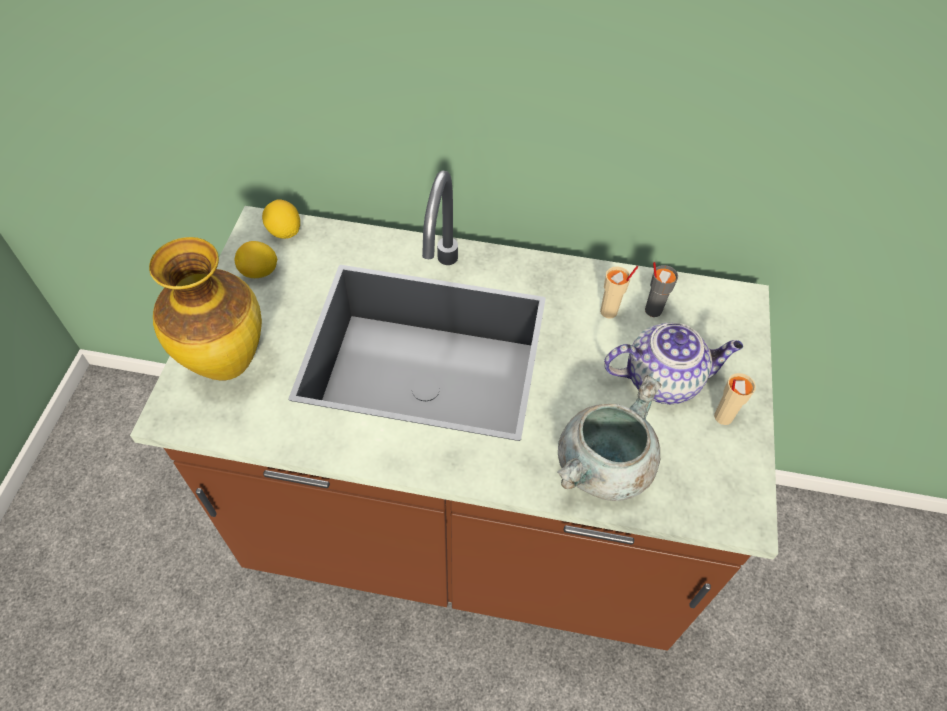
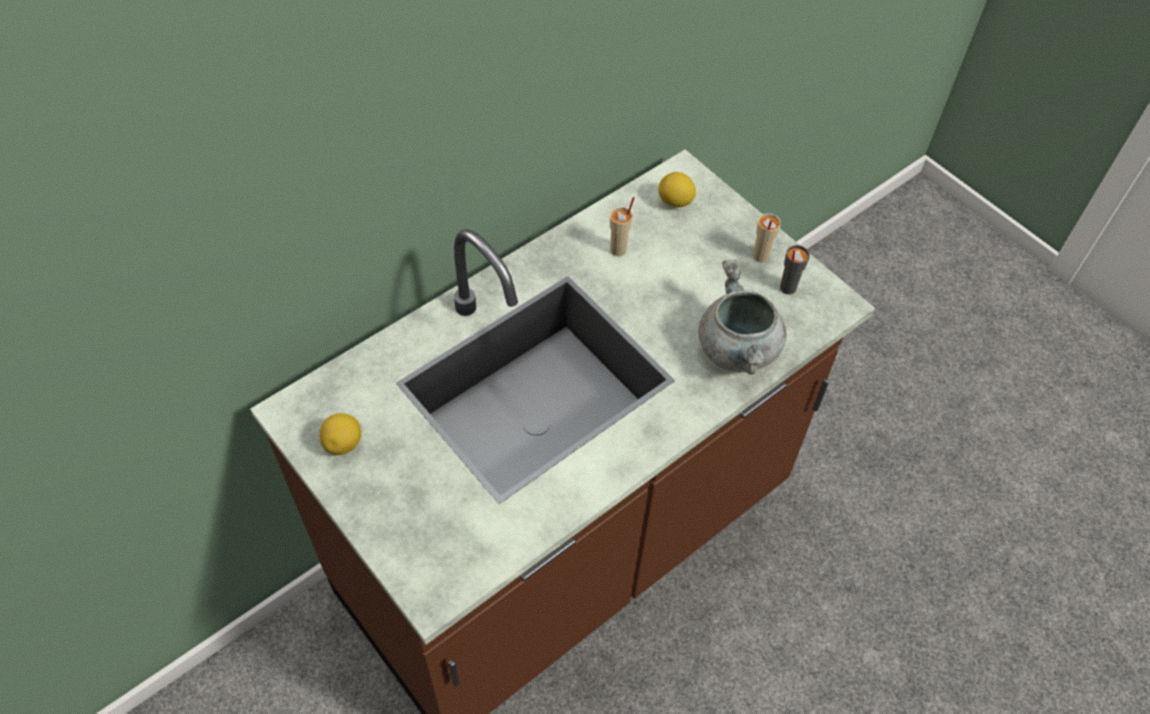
camera: 50 degrees left, 0 degrees up
vase [149,237,262,381] -> none
lemon [262,199,300,239] -> lemon moved to [658,172,696,207]
teapot [604,323,743,404] -> none
grey cup [645,262,678,317] -> grey cup moved to [780,245,810,294]

